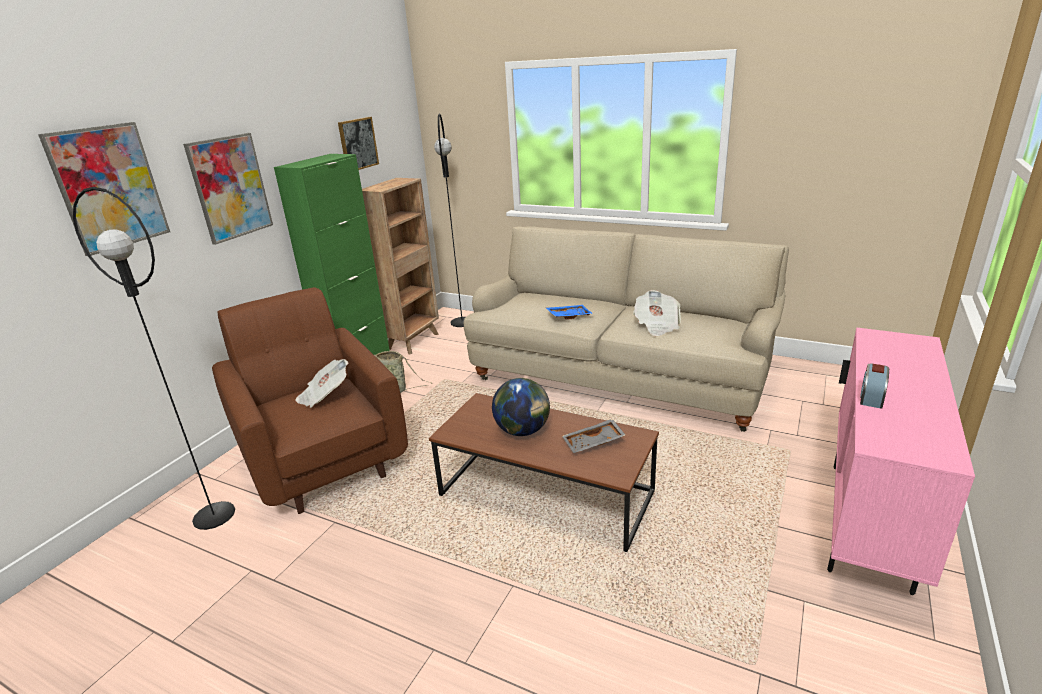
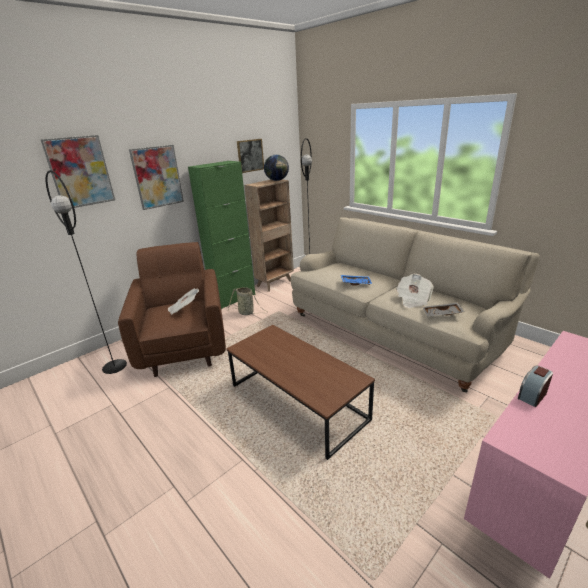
camera: 20 degrees right, 0 degrees up
globe [492,378,550,436] -> globe moved to [264,155,289,181]
grey tray [562,419,625,453] -> grey tray moved to [422,302,464,316]

